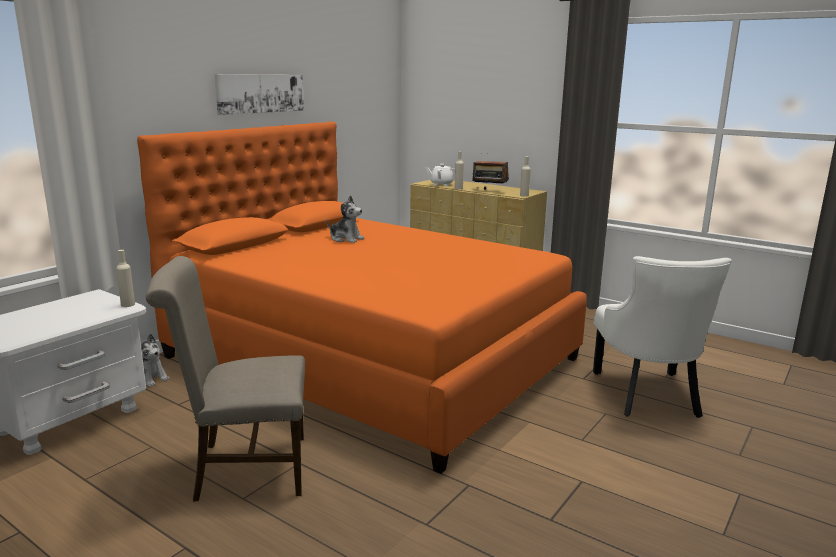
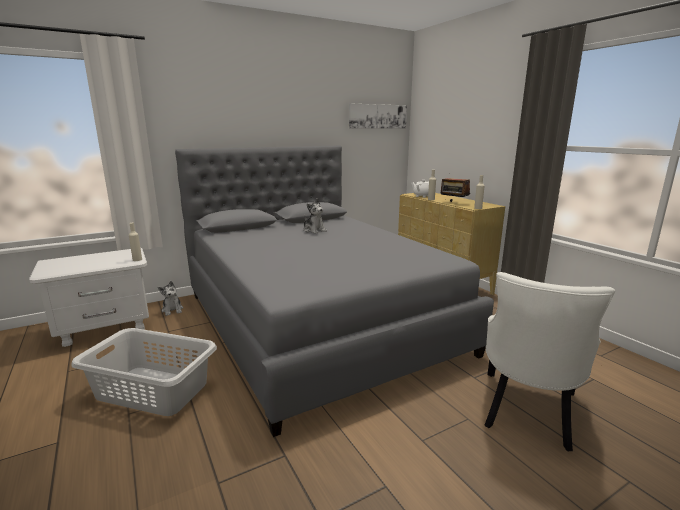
camera: 25 degrees right, 0 degrees up
orange bed [137,122,587,474] -> grey bed [175,145,494,437]
beige chair [146,256,305,502] -> grey laundry basket [71,328,217,416]
picture [214,74,304,115] -> picture moved to [349,103,407,128]

